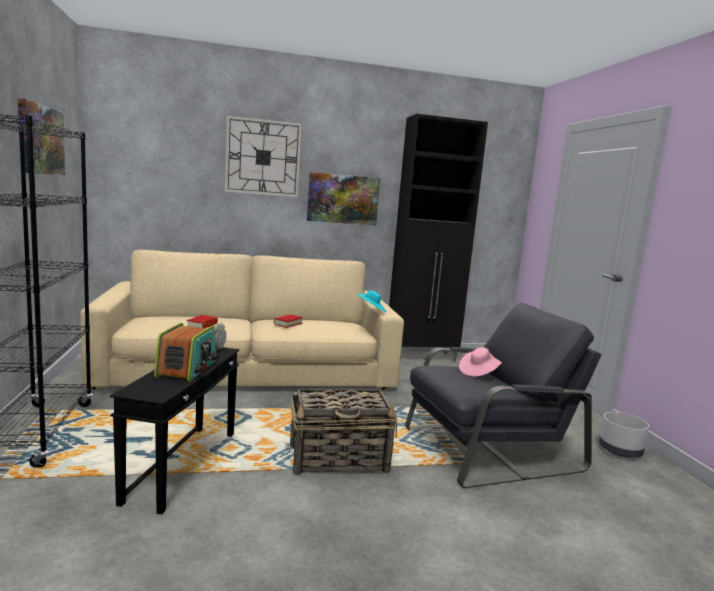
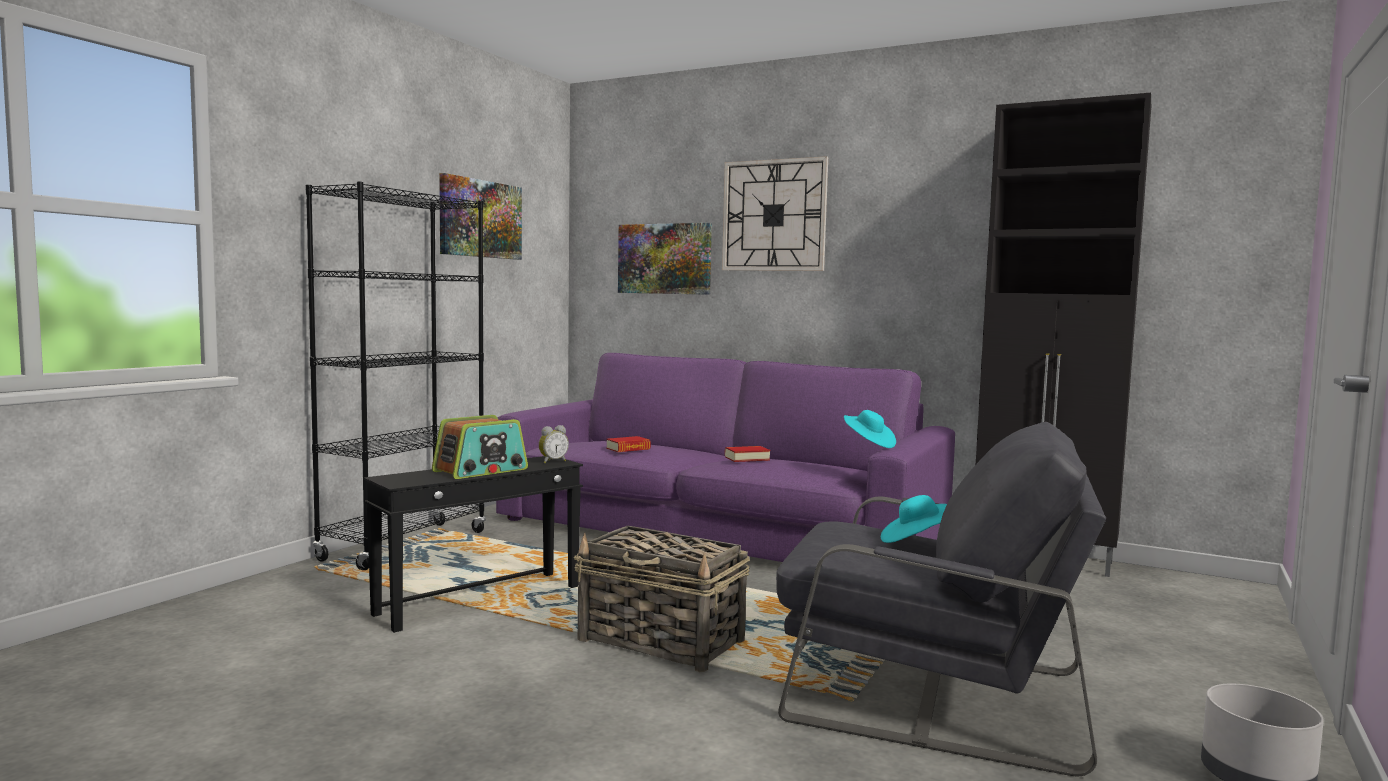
camera: 40 degrees right, 5 degrees down
beige sofa [81,250,404,390] -> purple sofa [496,353,955,562]
picture [307,172,380,225] -> picture moved to [618,223,712,295]
pink hat [459,347,502,377] -> turquoise hat [881,495,947,543]

